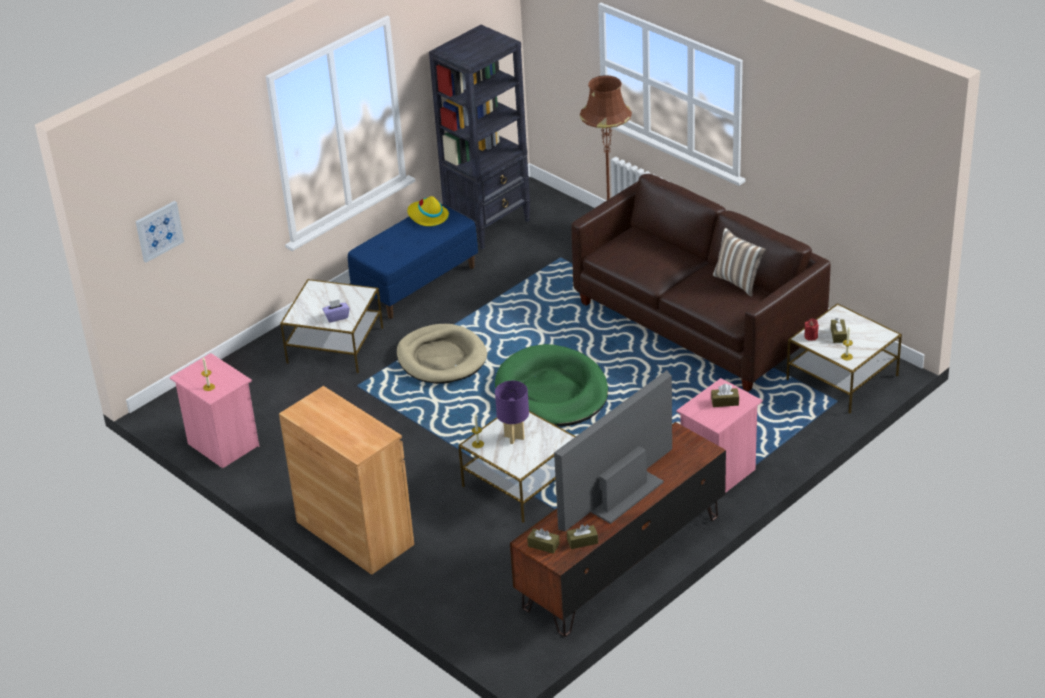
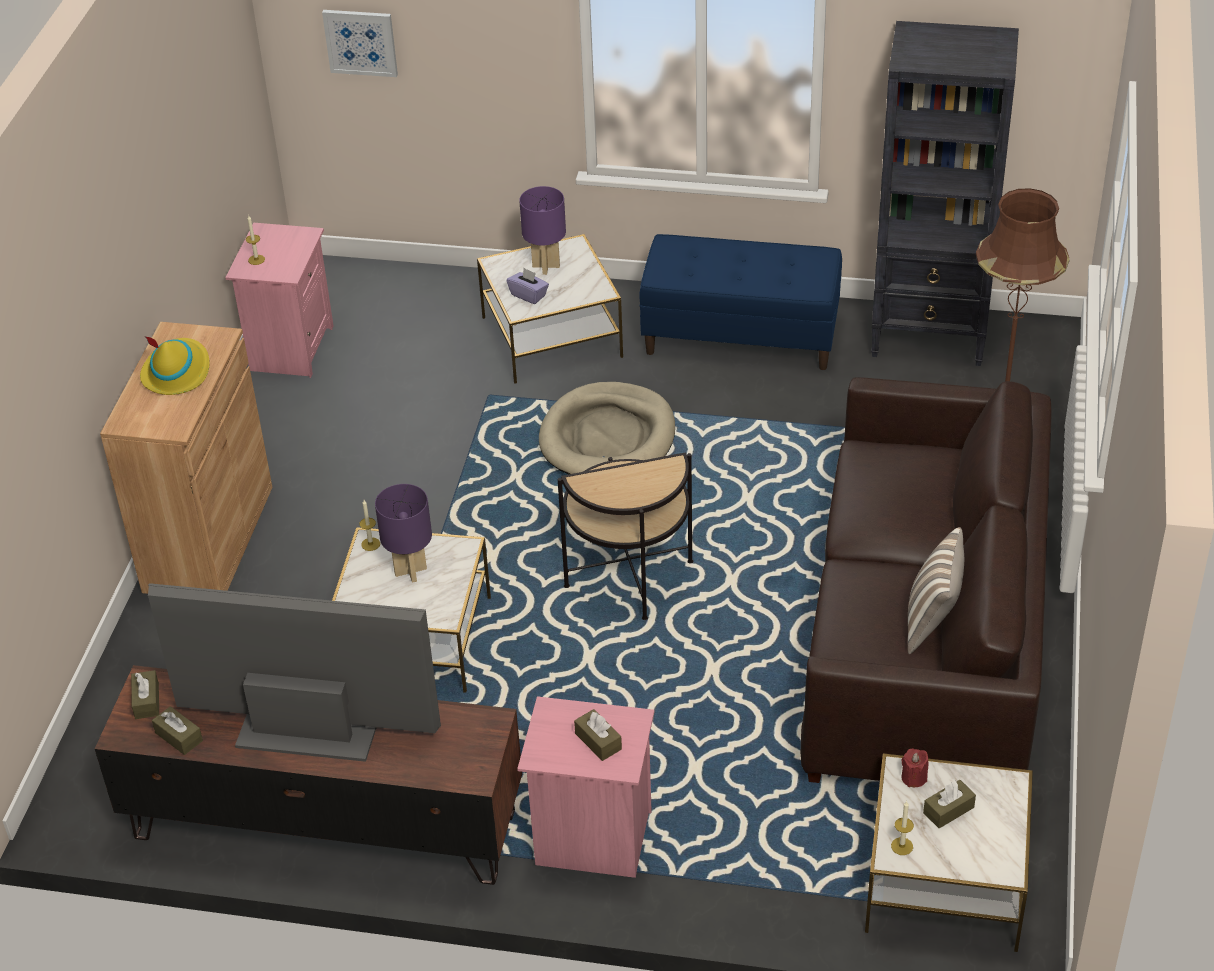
camera: 55 degrees right, 5 degrees up
yellow hat [407,196,449,226] -> yellow hat moved to [140,336,210,395]
green dog bed [495,344,608,426] -> side table [558,452,693,620]
none -> purple table lamp [519,186,566,275]

